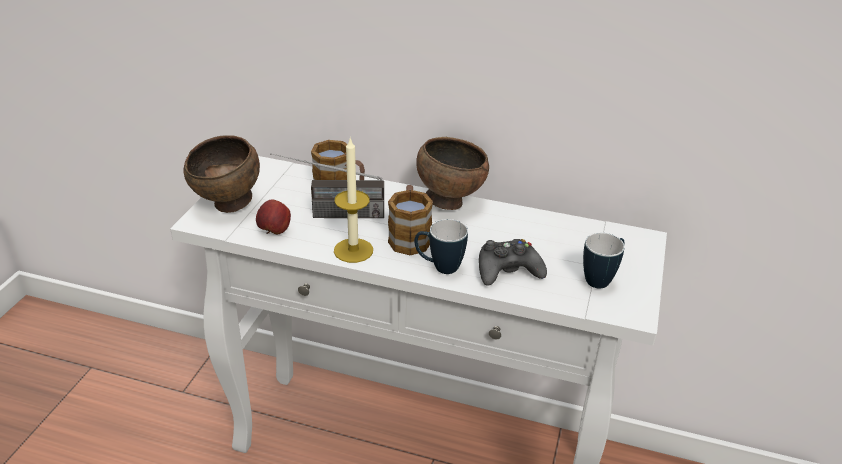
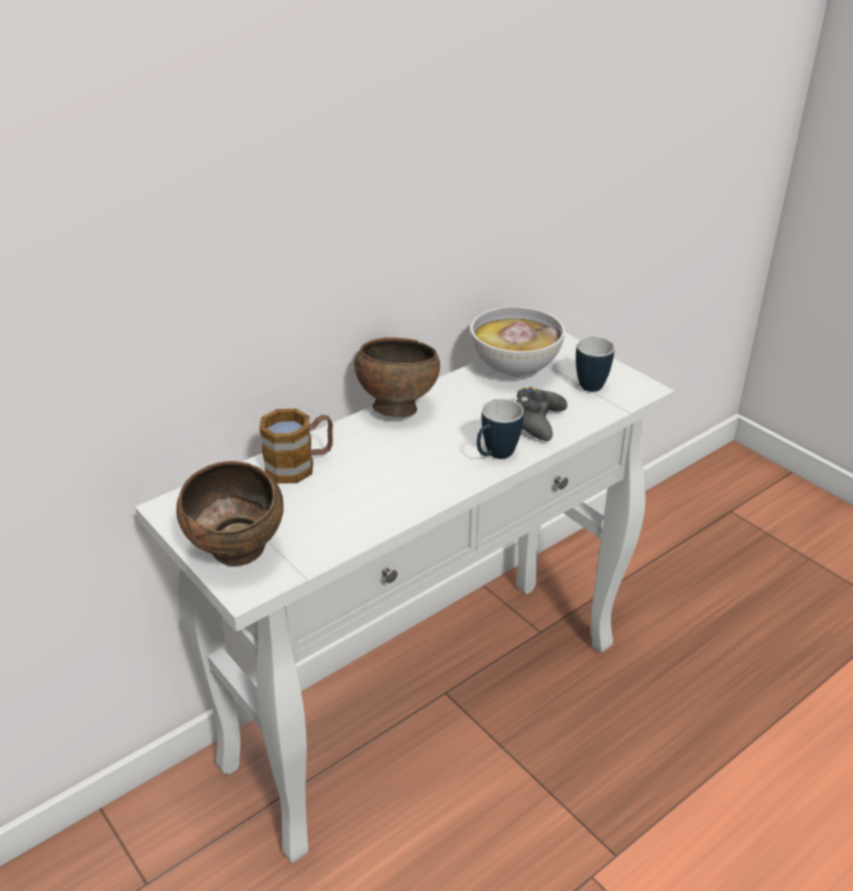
camera: 55 degrees left, 0 degrees up
apple [256,199,291,234] -> none
radio [270,153,384,218] -> none
candle [334,137,373,263] -> none
mug [388,185,433,255] -> none
none -> bowl [471,307,565,376]

